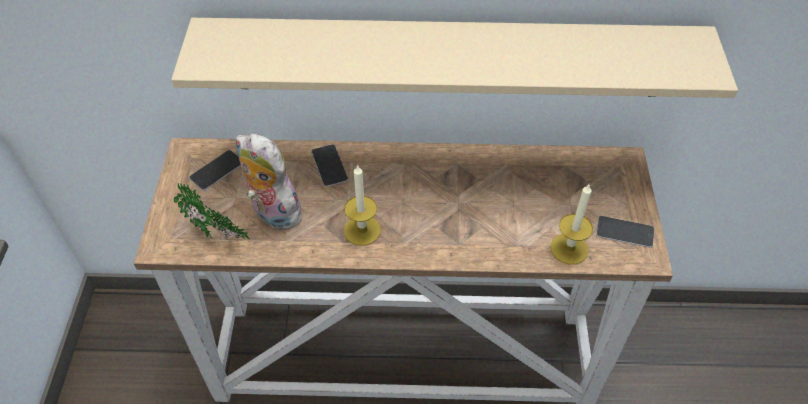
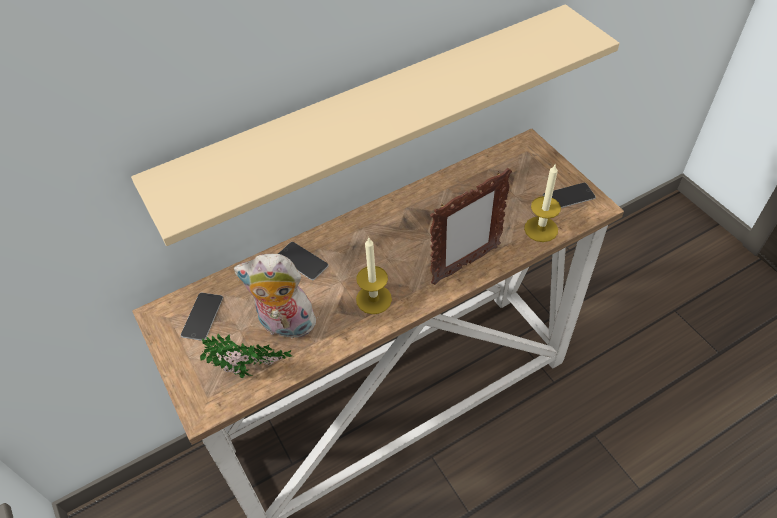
camera: 30 degrees left, 0 degrees up
none -> picture frame [430,168,512,285]

